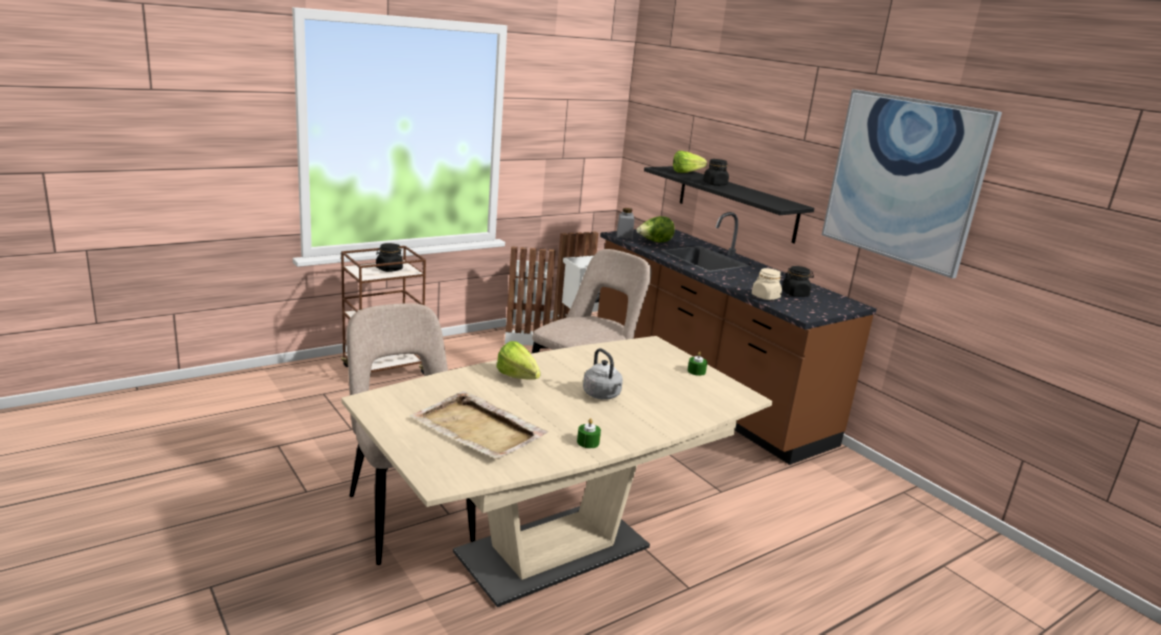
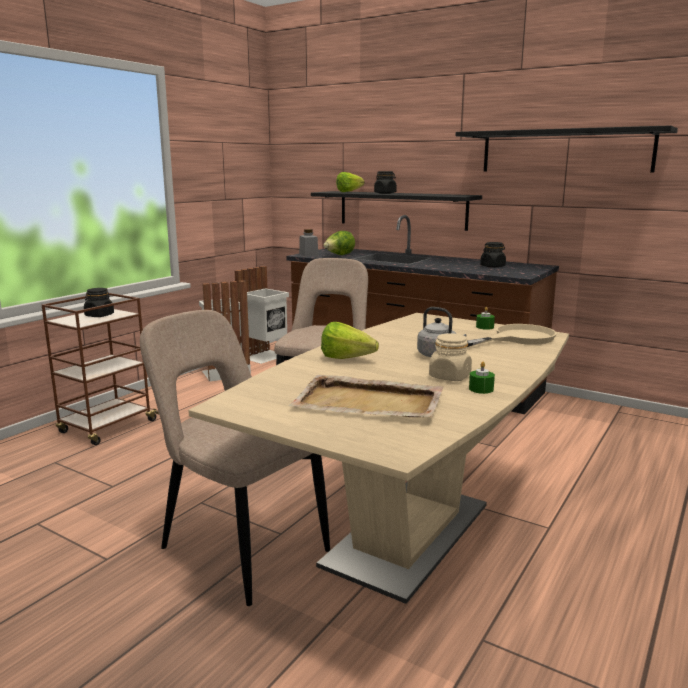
camera: 20 degrees left, 5 degrees down
beige jar [752,268,782,300] -> beige jar moved to [429,333,472,381]
picture [822,89,1002,279] -> black shelf [456,125,678,173]
none -> beige frying pan [467,324,557,347]

